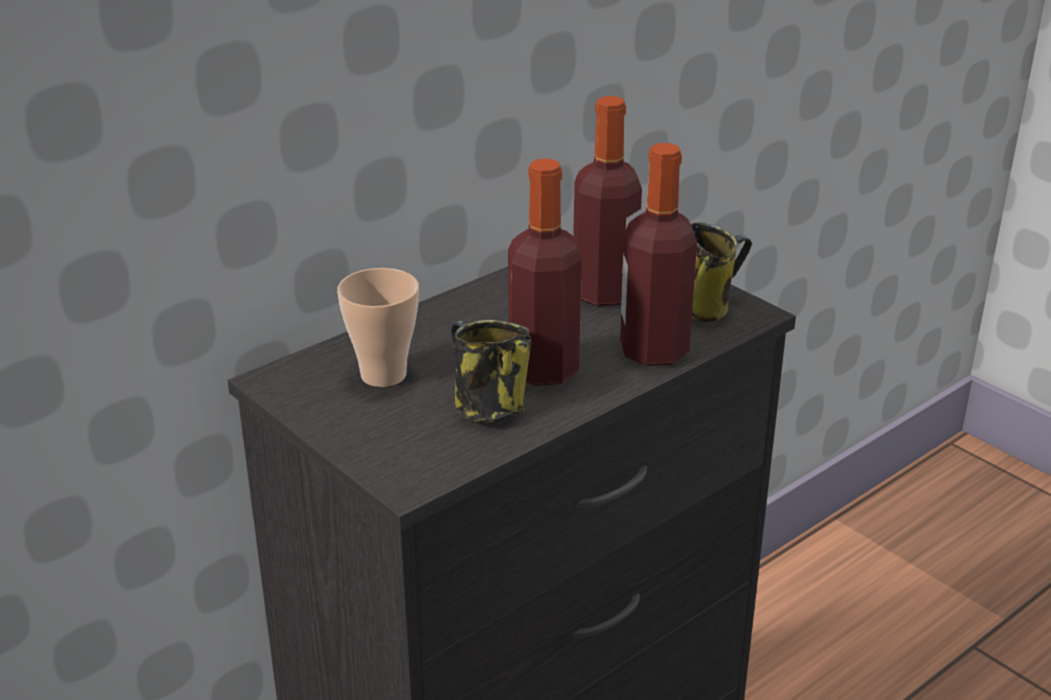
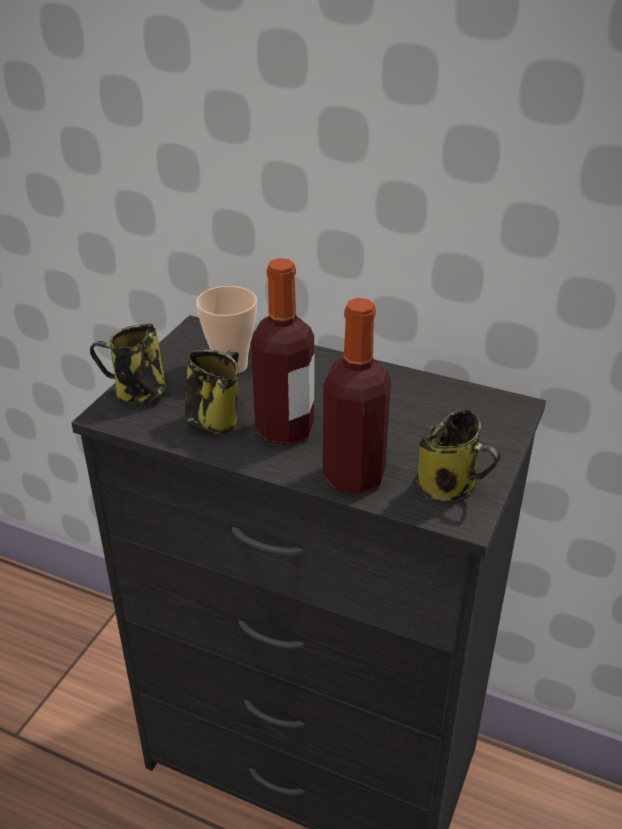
camera: 65 degrees right, 5 degrees up
bottle [573,96,642,306] -> none
none -> mug [90,323,167,404]

